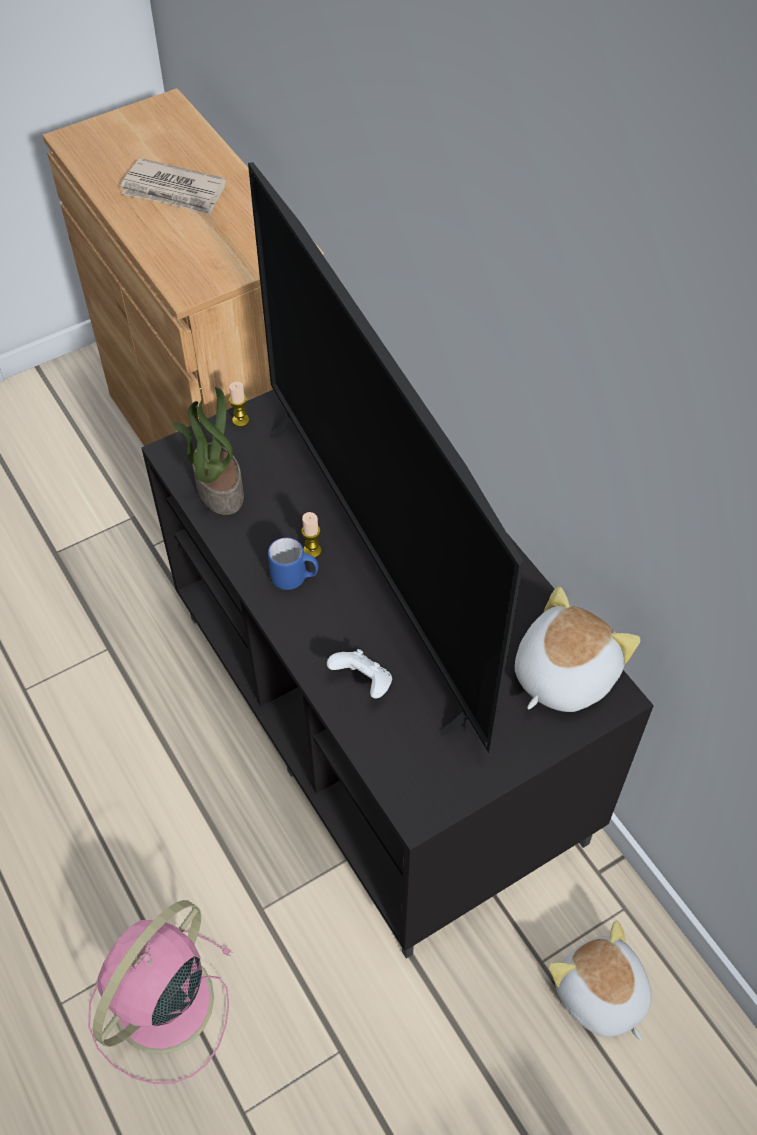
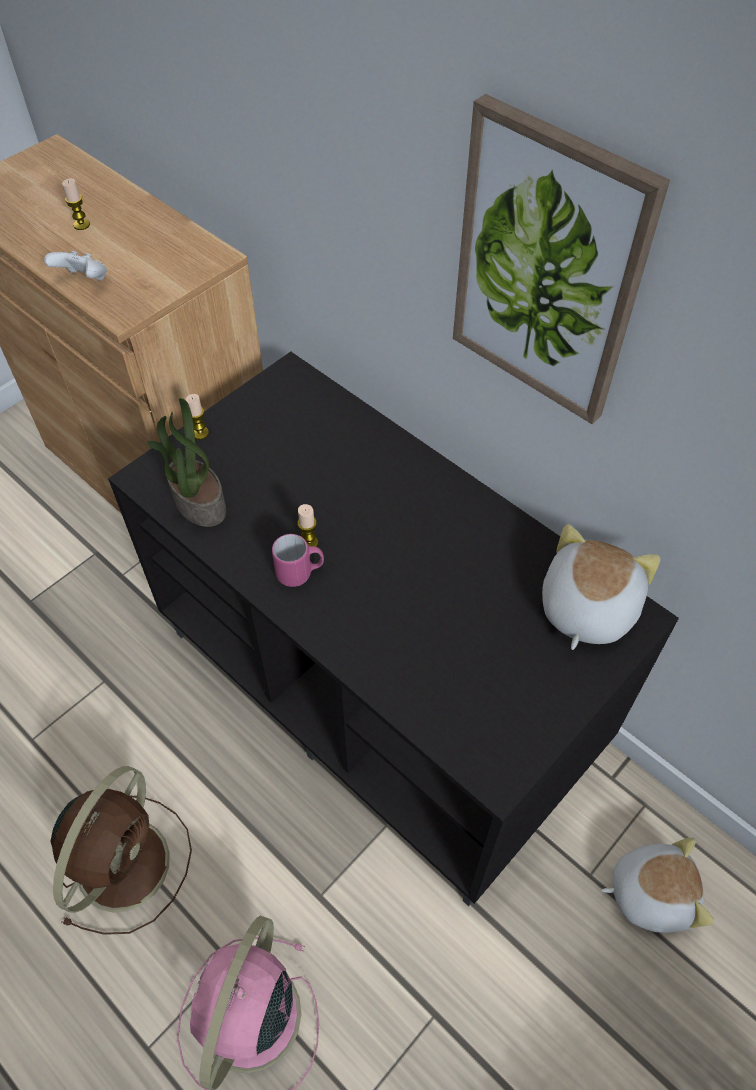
camera: 15 degrees left, 0 degrees up
newspaper [120,158,226,215] -> candle [62,178,90,230]
television [248,163,524,753] -> none
blue mug [268,537,318,590] -> pink mug [272,534,324,587]
white game controller [327,649,392,699] -> white game controller moved to [44,251,107,280]
plush toy [548,920,652,1041] -> plush toy turned 135 degrees clockwise [601,838,714,933]
none -> brown fan [51,766,192,935]
none -> picture [453,94,670,424]

